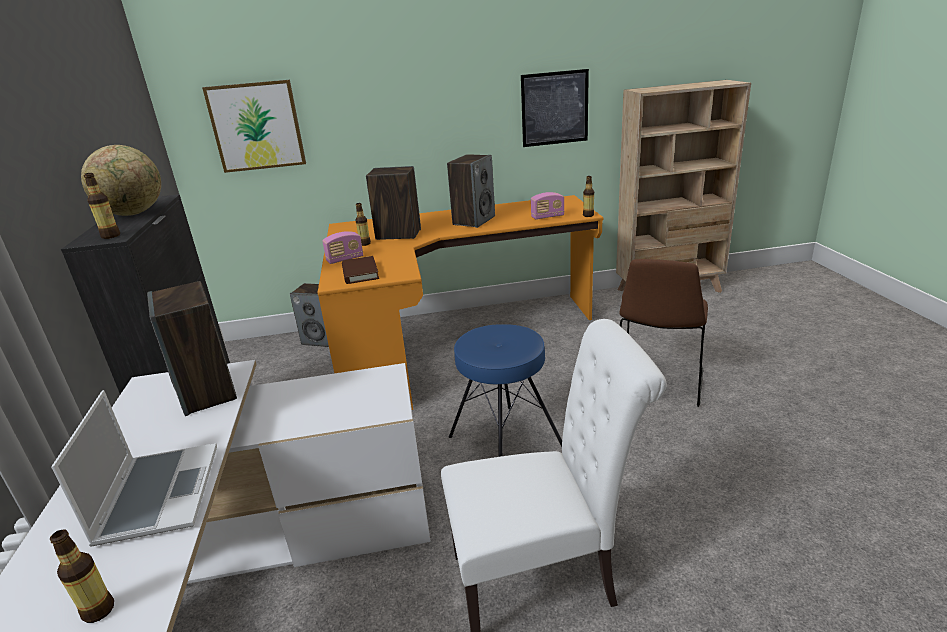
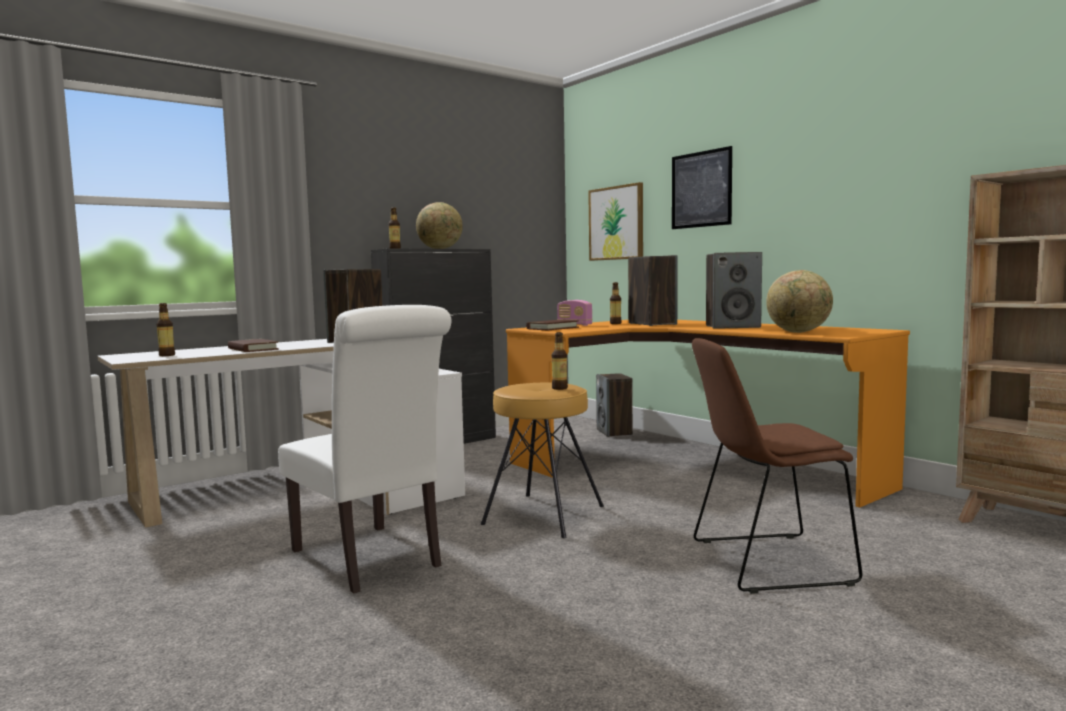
camera: 60 degrees right, 20 degrees down
laptop [51,390,217,547] -> brown book [228,339,279,352]
blue stool [449,324,562,457] -> brown stool [481,383,604,538]
picture [521,69,589,147] -> picture moved to [672,146,732,229]
radio [531,192,564,220] -> globe [766,270,833,333]
bottle [583,176,594,217] -> bottle moved to [552,332,568,390]

